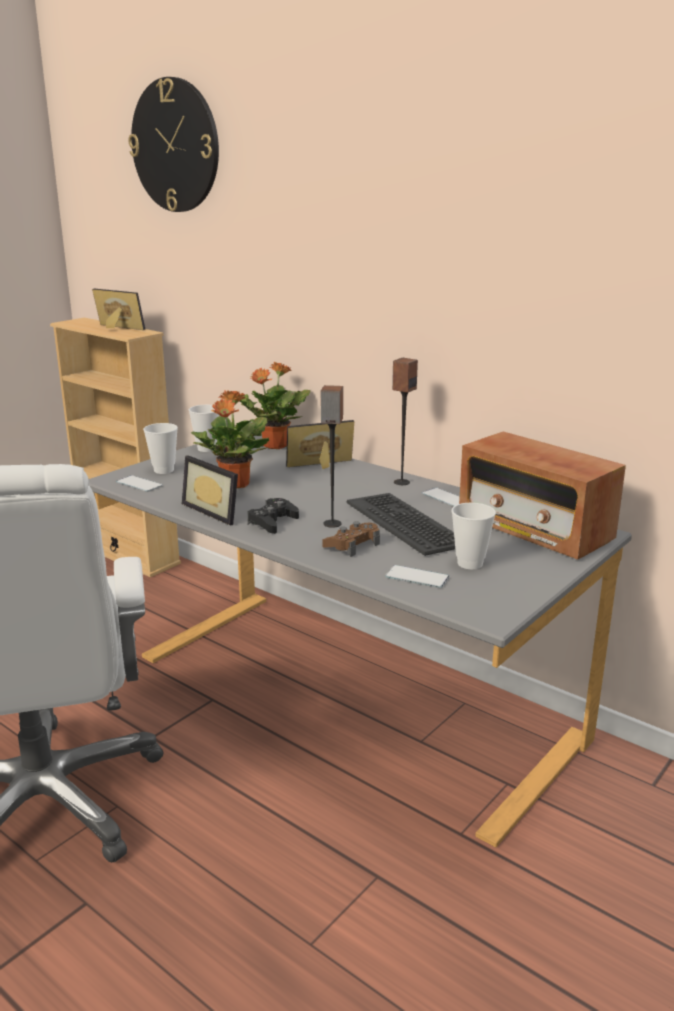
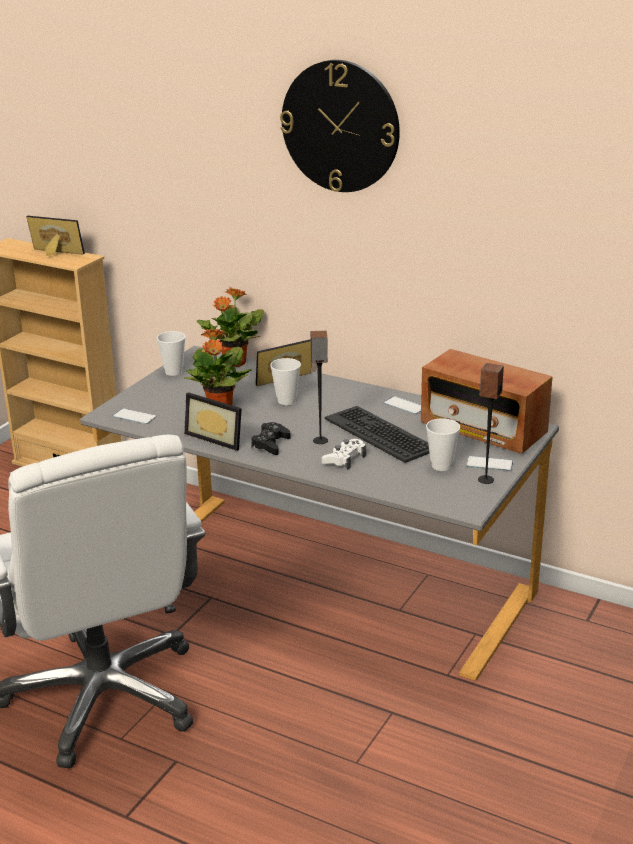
camera: 10 degrees left, 5 degrees up
wall clock [129,77,219,212] -> wall clock moved to [280,60,400,192]
cup [143,423,178,474] -> cup moved to [270,358,301,405]
brown game controller [322,521,380,557] -> white game controller [322,439,366,470]
phone [385,565,449,588] -> phone moved to [466,456,513,471]
speaker [392,358,418,485] -> speaker moved to [478,363,504,484]

